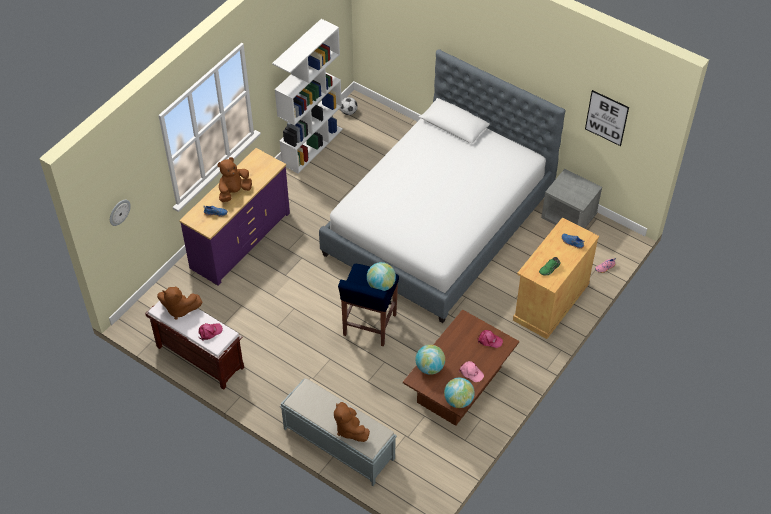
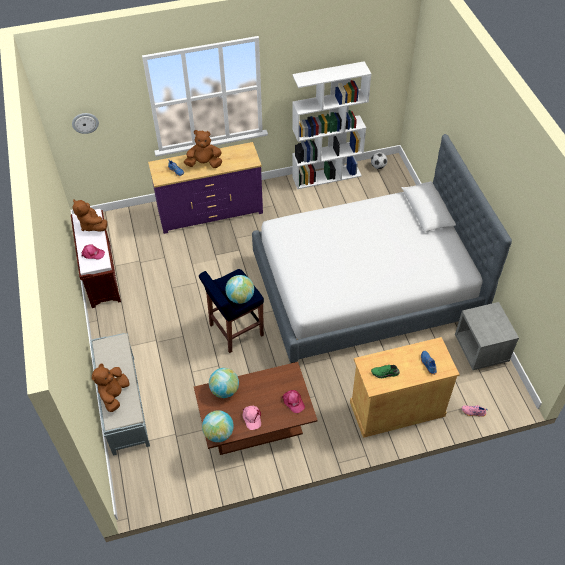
camera: 40 degrees right, 0 degrees up
picture [585,90,629,146] -> none

